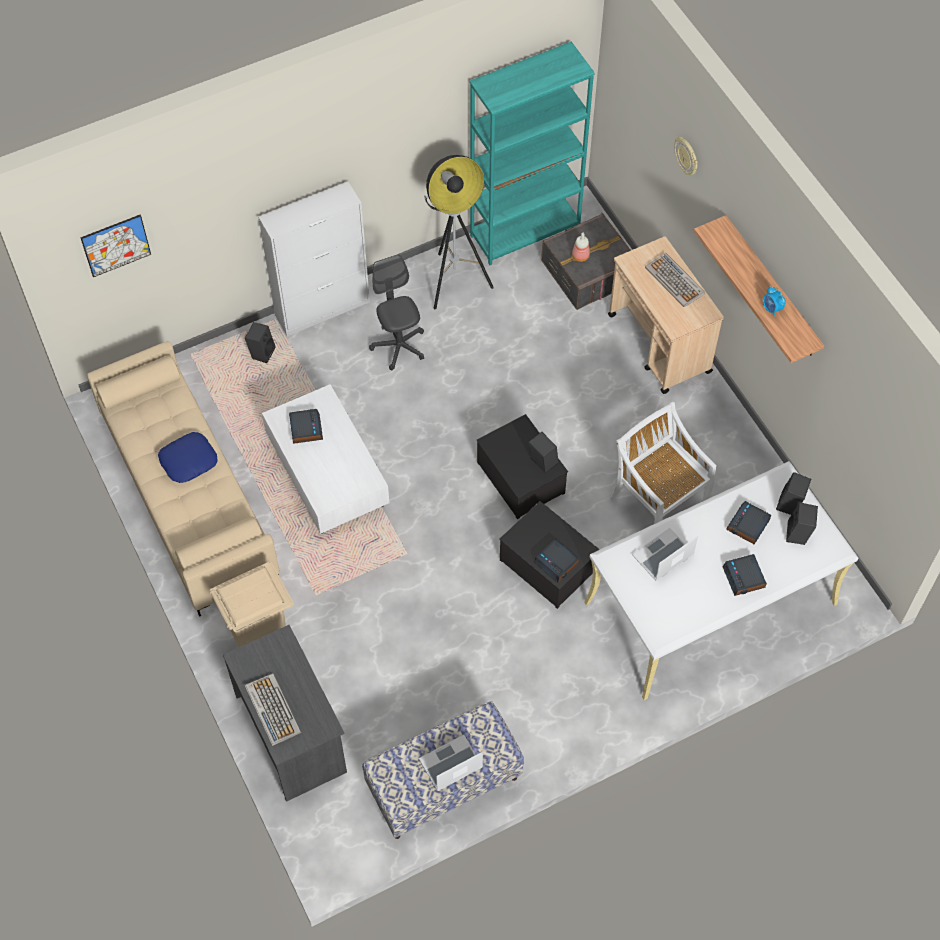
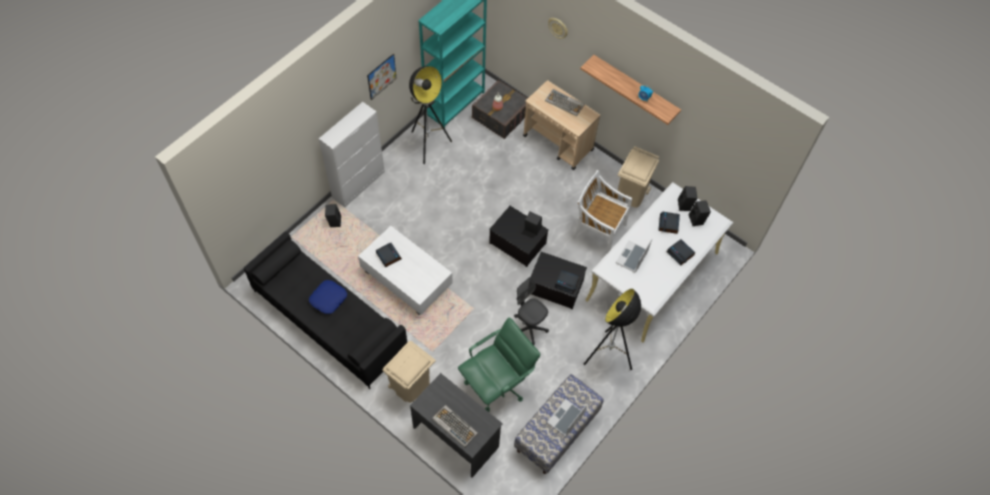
camera: 25 degrees left, 0 degrees up
picture [81,215,151,277] -> picture moved to [367,54,397,100]
beige sofa [87,341,280,617] -> black sofa [244,232,407,389]
grey office chair [369,255,424,371] -> grey office chair moved to [514,277,549,345]
none -> green office chair [458,317,540,412]
none -> floor lamp [584,289,641,370]
none -> beige trash can [618,146,659,208]

